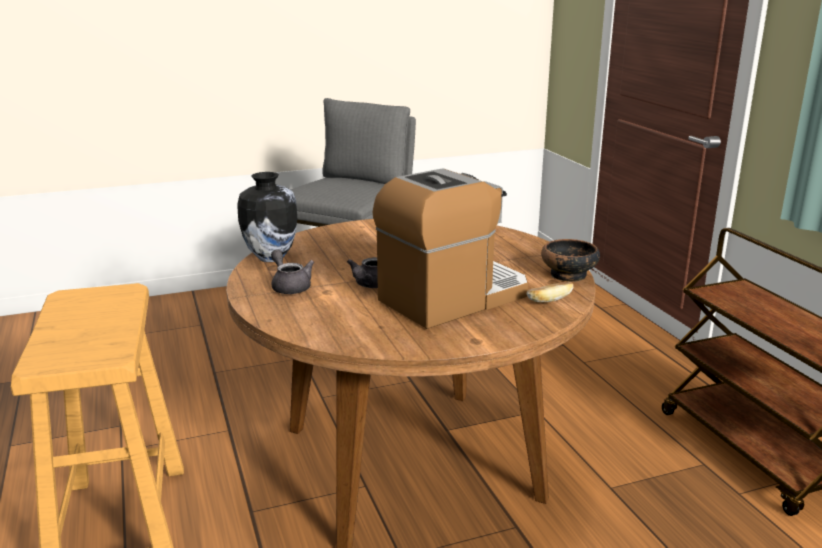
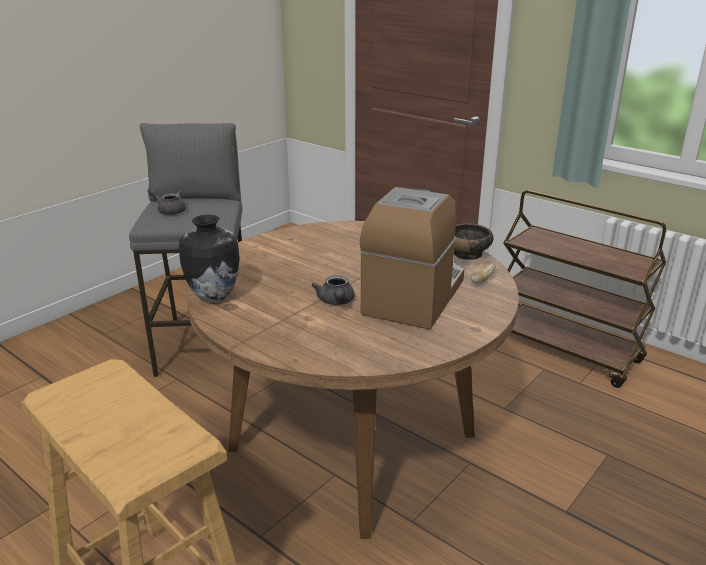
camera: 30 degrees left, 5 degrees up
grey teapot [271,249,314,294] -> grey teapot moved to [148,187,186,215]

